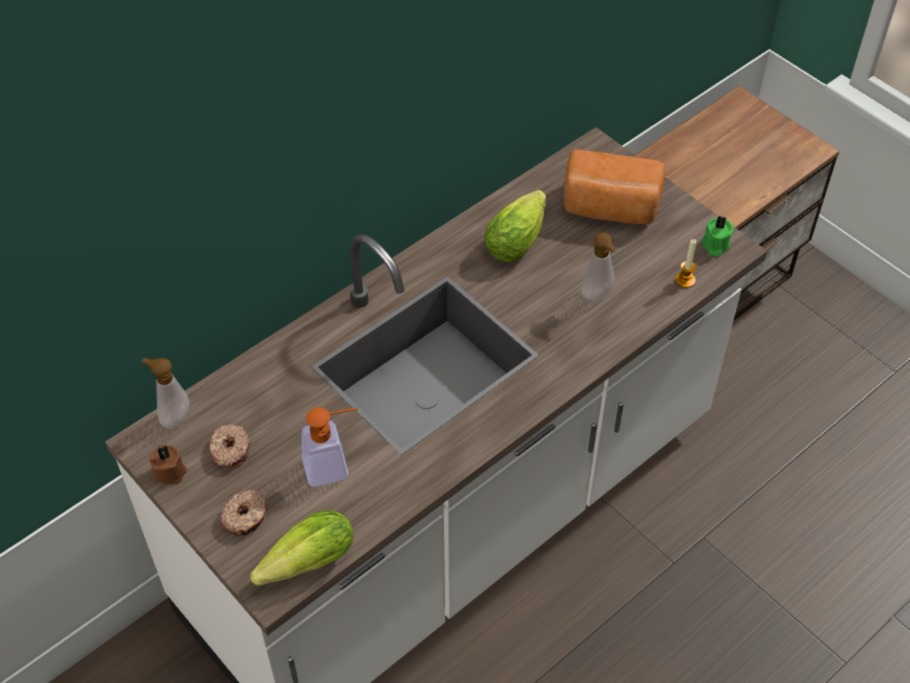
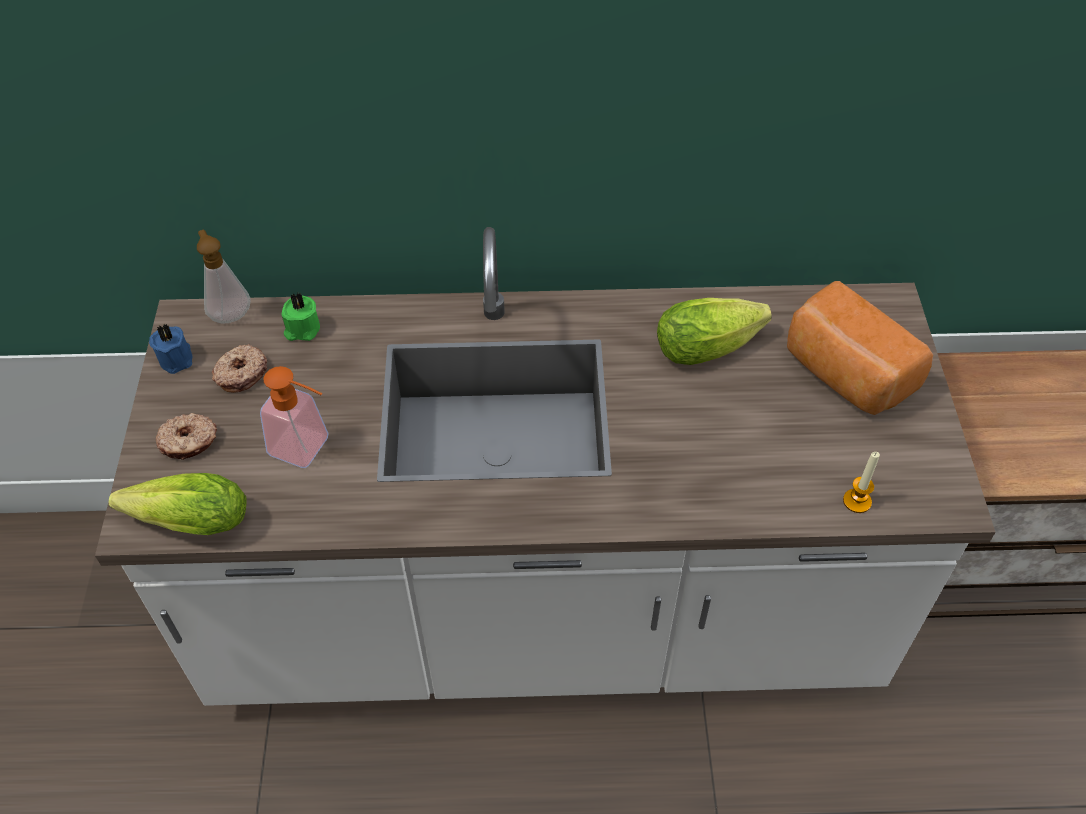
camera: 40 degrees right, 0 degrees up
brown candle [149,444,187,485] -> blue candle [149,324,192,374]
soap dispenser [580,232,617,301] -> none
green candle [702,216,734,256] -> green candle moved to [281,293,320,341]

